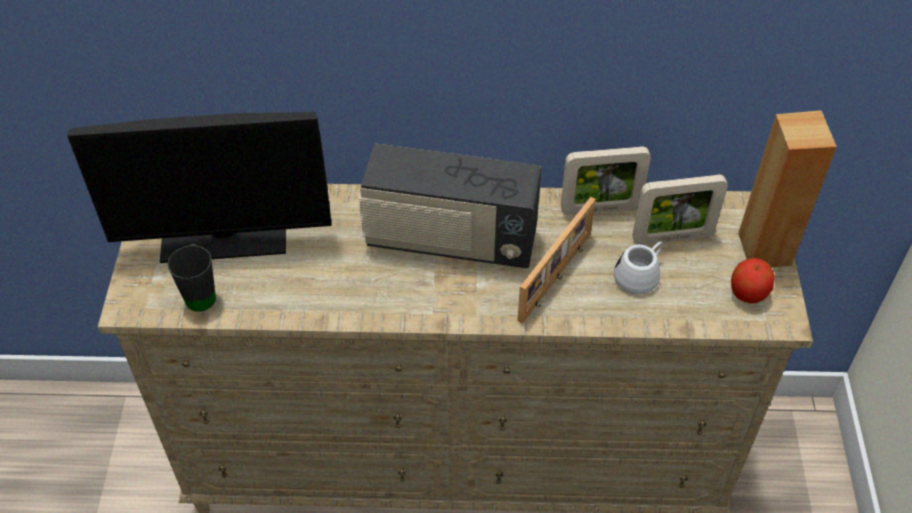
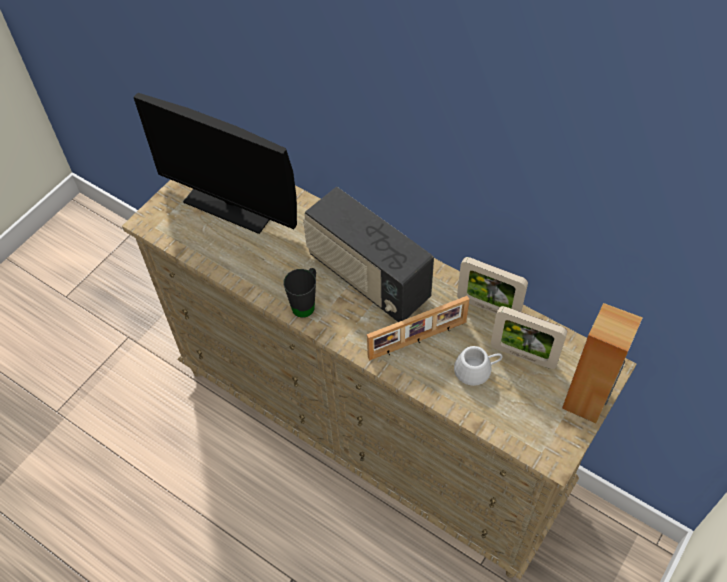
camera: 35 degrees right, 5 degrees up
black mug [168,243,216,312] -> black mug moved to [283,268,316,318]
apple [731,258,775,304] -> none

